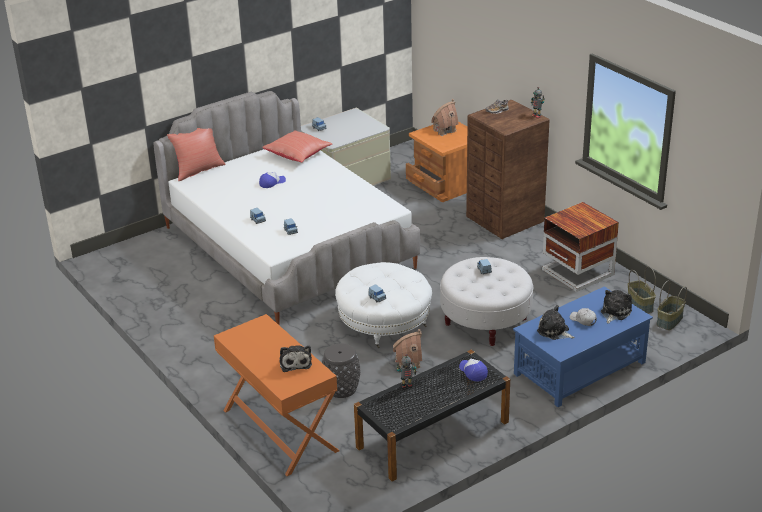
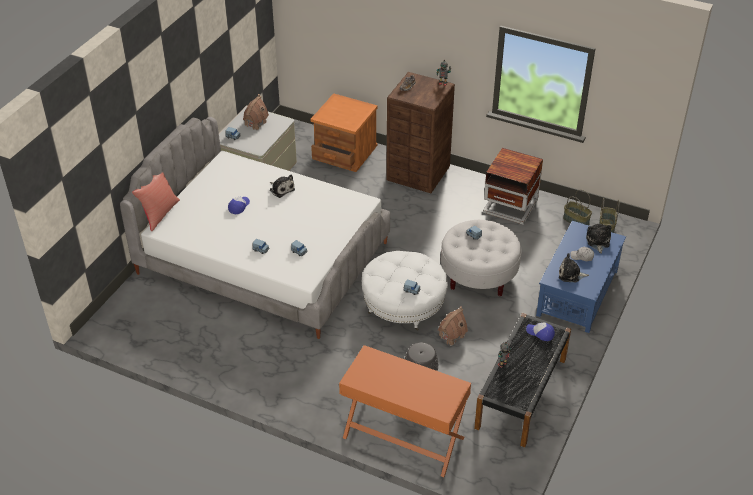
camera: 30 degrees left, 10 degrees up
red pillow [262,130,332,162] -> none
plush toy [279,345,312,372] -> plush toy moved to [270,175,295,198]
toy house [431,99,458,136] -> toy house moved to [243,94,269,131]

